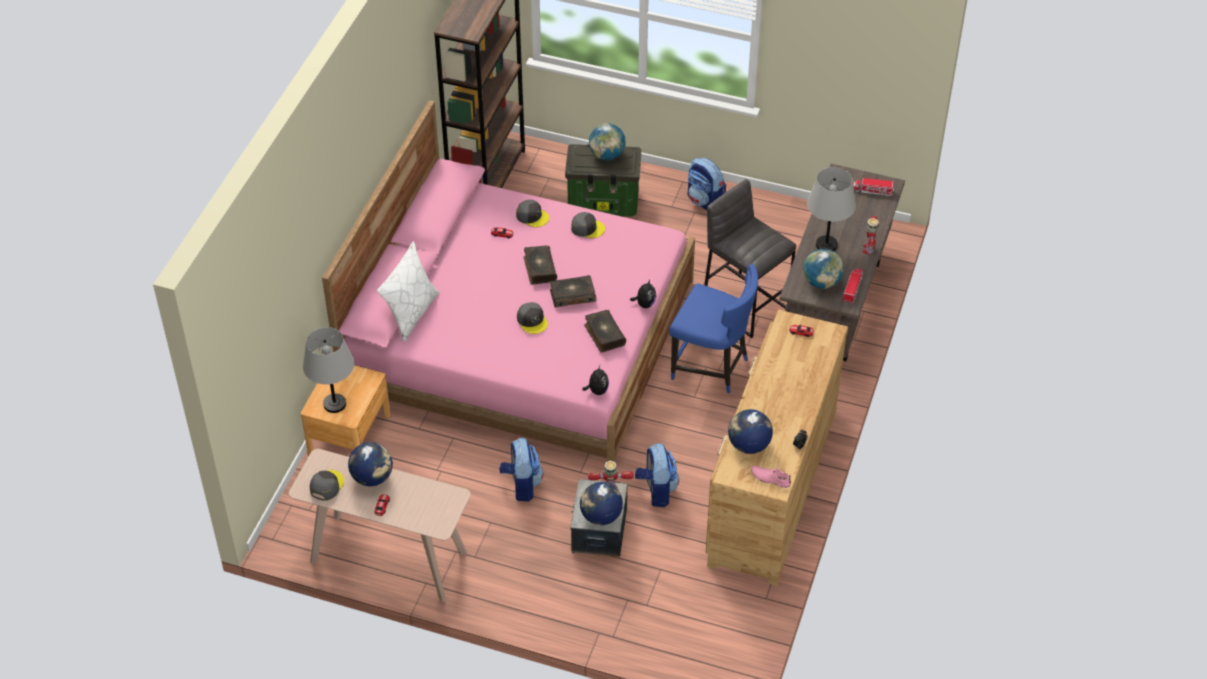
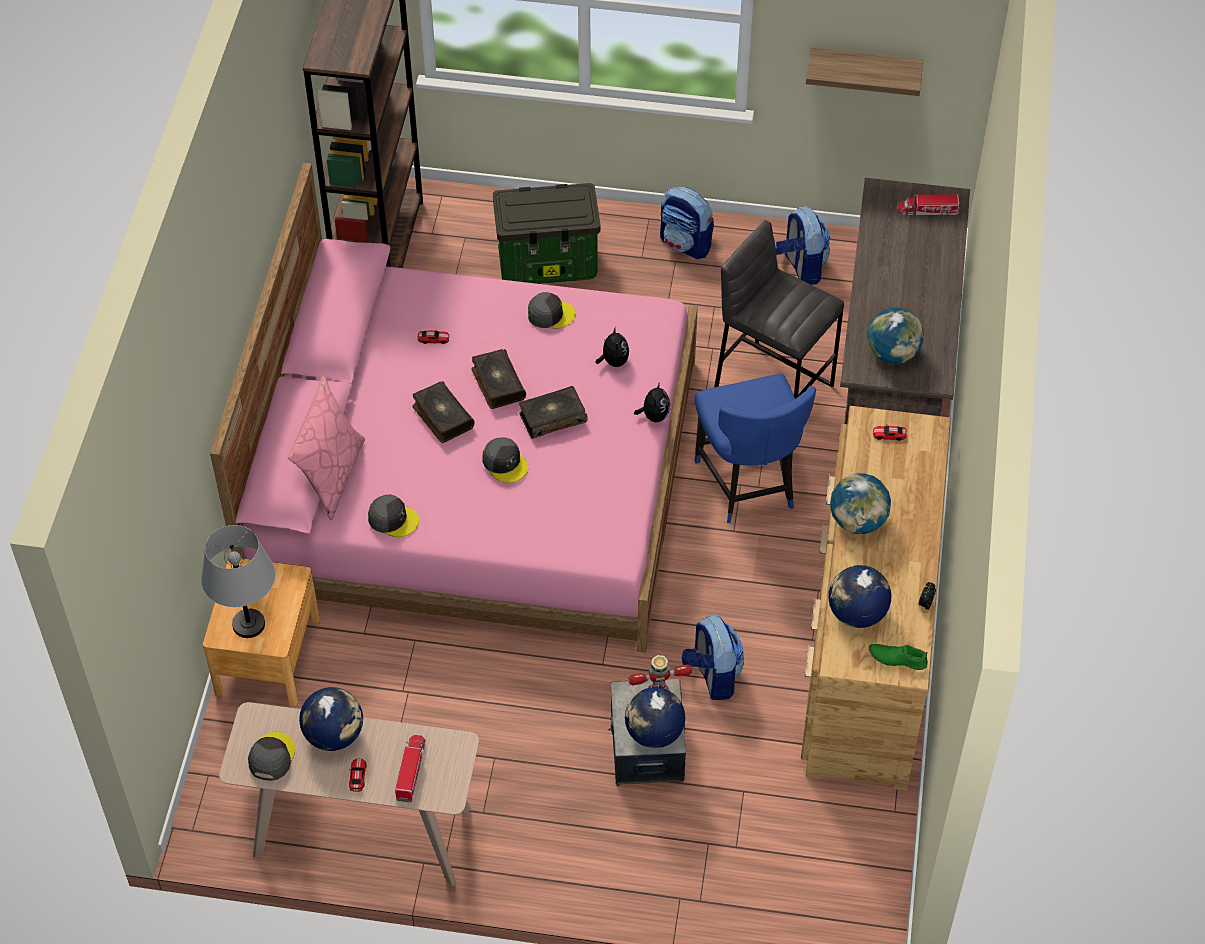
camera: 10 degrees left, 5 degrees up
white pillow [377,241,439,342] -> pink pillow [288,376,365,520]
backpack [499,438,543,502] -> backpack moved to [775,206,831,285]
grey cap [516,200,549,227] -> grey cap moved to [368,494,419,537]
plush toy [582,365,609,395] -> plush toy moved to [595,326,629,367]
book [584,310,626,353] -> book moved to [412,381,474,443]
globe [589,123,626,161] -> globe moved to [830,473,891,534]
blue chair [669,264,758,394] -> blue chair turned 60 degrees clockwise [694,374,816,523]
pink shoe [751,466,791,488] -> green shoe [869,644,928,670]
grey table lamp [807,167,856,251] -> none
toy truck [843,268,863,304] -> toy truck moved to [395,735,426,803]
toy robot [862,216,879,255] -> none
none -> shelf [806,48,923,96]

